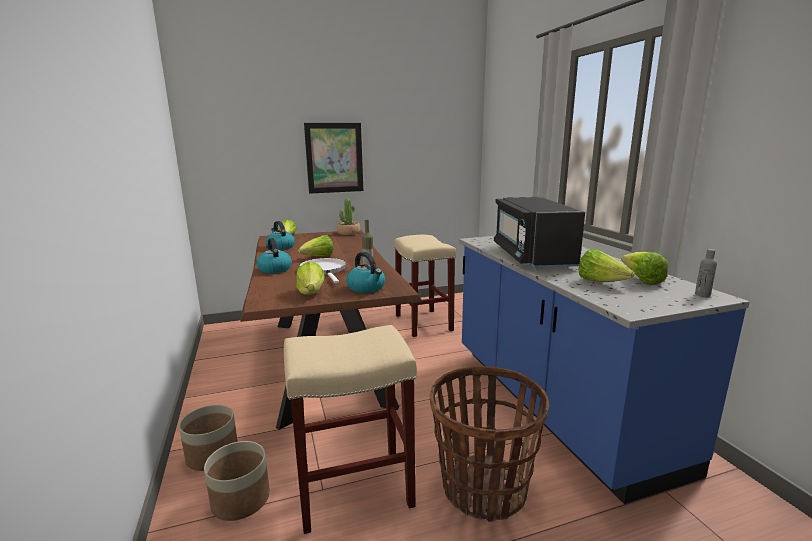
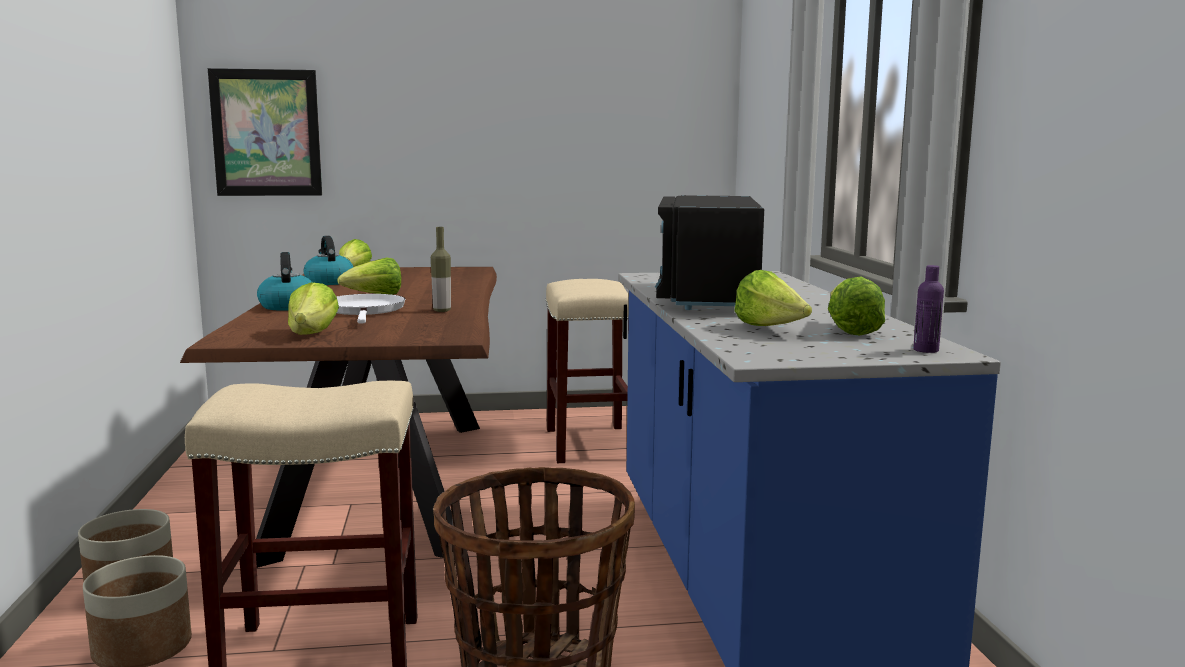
camera: 10 degrees right, 5 degrees down
picture [304,123,363,194] -> picture moved to [208,68,322,196]
potted plant [337,198,361,235] -> none
kettle [346,252,385,293] -> none
grey bottle [695,249,717,297] -> purple bottle [913,265,944,353]

